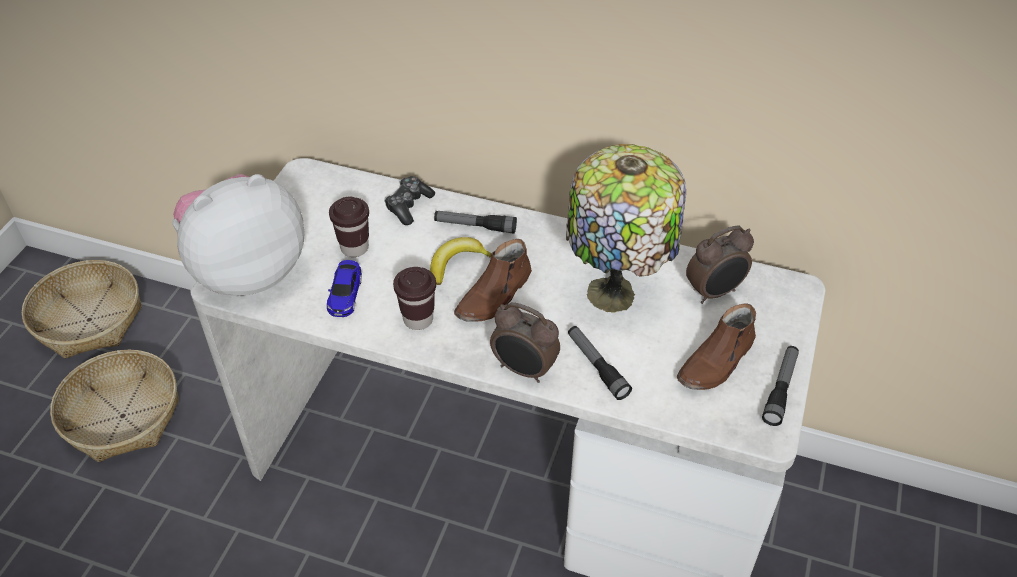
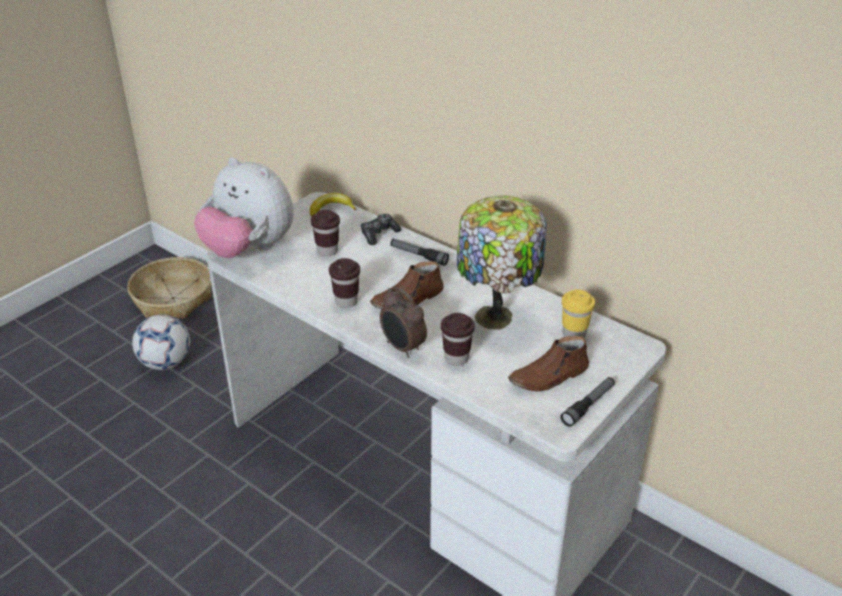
camera: 20 degrees right, 10 degrees down
basket [50,350,179,462] -> football [132,314,190,370]
plush toy [172,174,305,296] -> plush toy turned 135 degrees counterclockwise [194,157,294,258]
toy car [327,260,362,317] -> none
banana [430,237,492,285] -> banana moved to [310,193,357,217]
flashlight [568,326,632,400] -> brown cup [441,313,475,366]
alarm clock [686,225,754,304] -> yellow cup [562,289,595,338]

